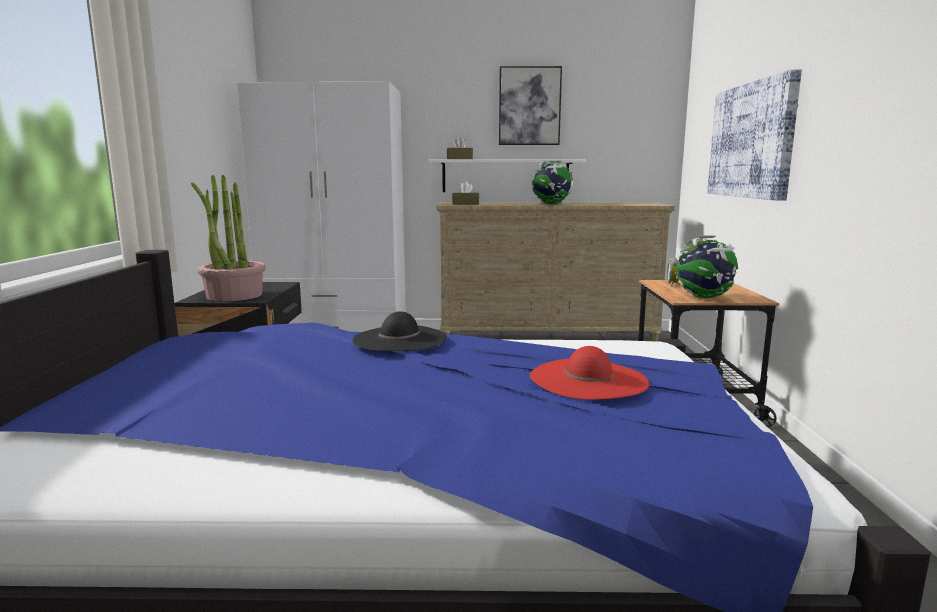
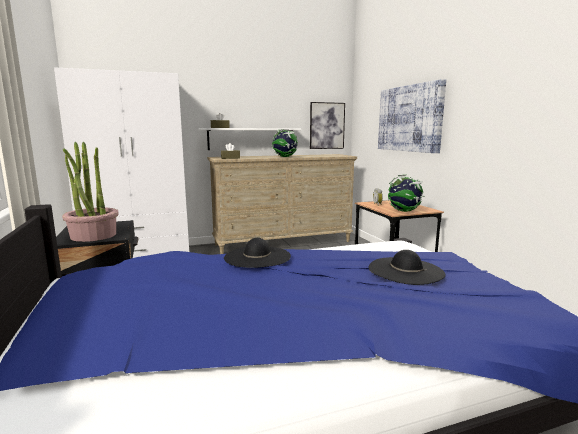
camera: 20 degrees left, 0 degrees up
picture [499,66,562,145] -> picture moved to [310,102,345,149]
red hat [530,346,650,400] -> black hat [369,250,446,285]

